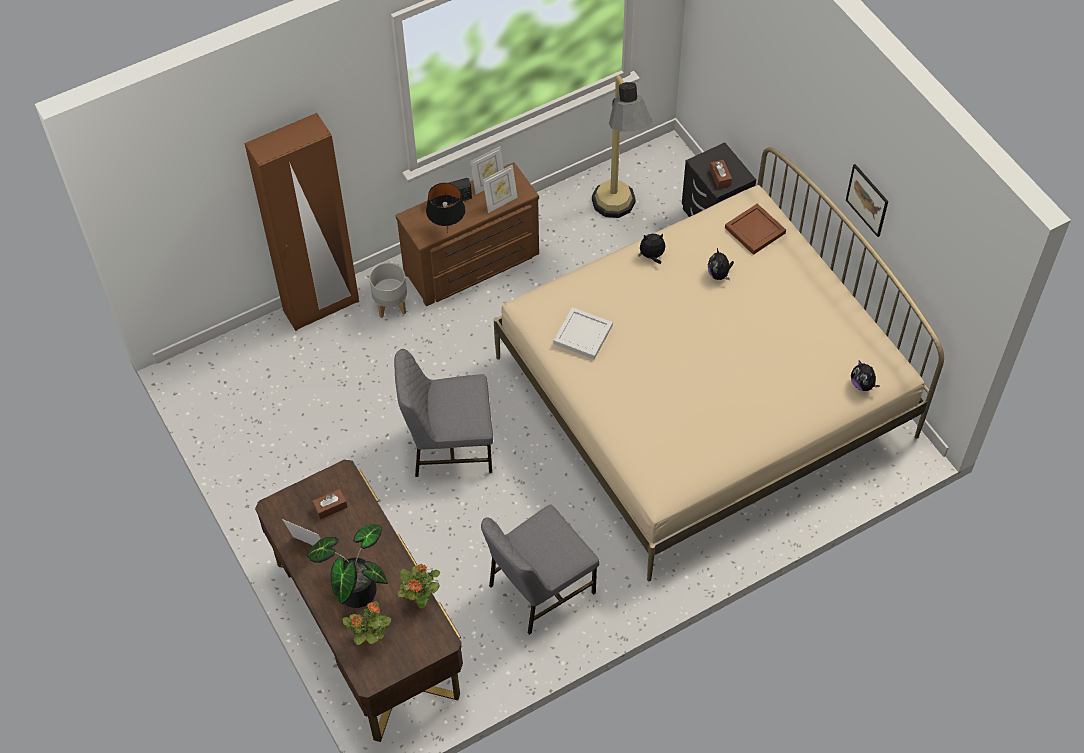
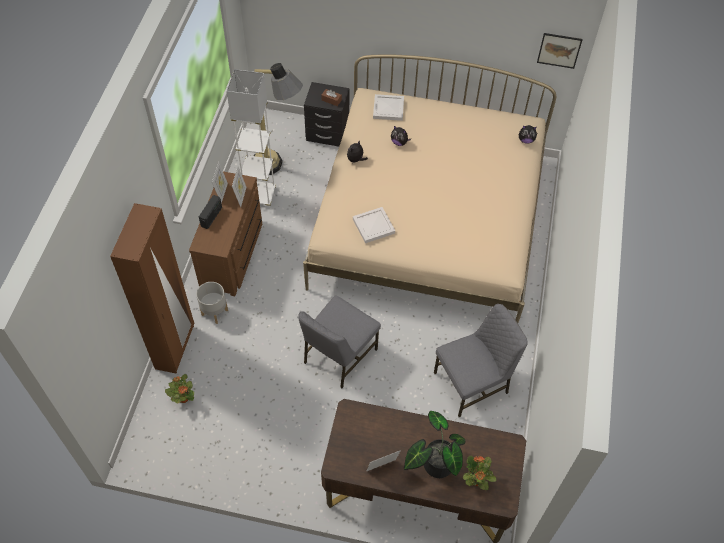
camera: 50 degrees left, 0 degrees up
brown tissue box [312,489,347,519] -> none
potted plant [398,564,440,609] -> potted plant moved to [165,374,194,404]
black table lamp [426,183,465,233] -> none
grey chair [481,504,600,635] -> grey chair turned 120 degrees counterclockwise [434,304,528,417]
brown tray [725,203,786,255] -> white tray [373,94,404,121]
picture [846,164,888,237] -> picture moved to [537,33,582,69]
none -> white floor lamp [227,69,276,207]

